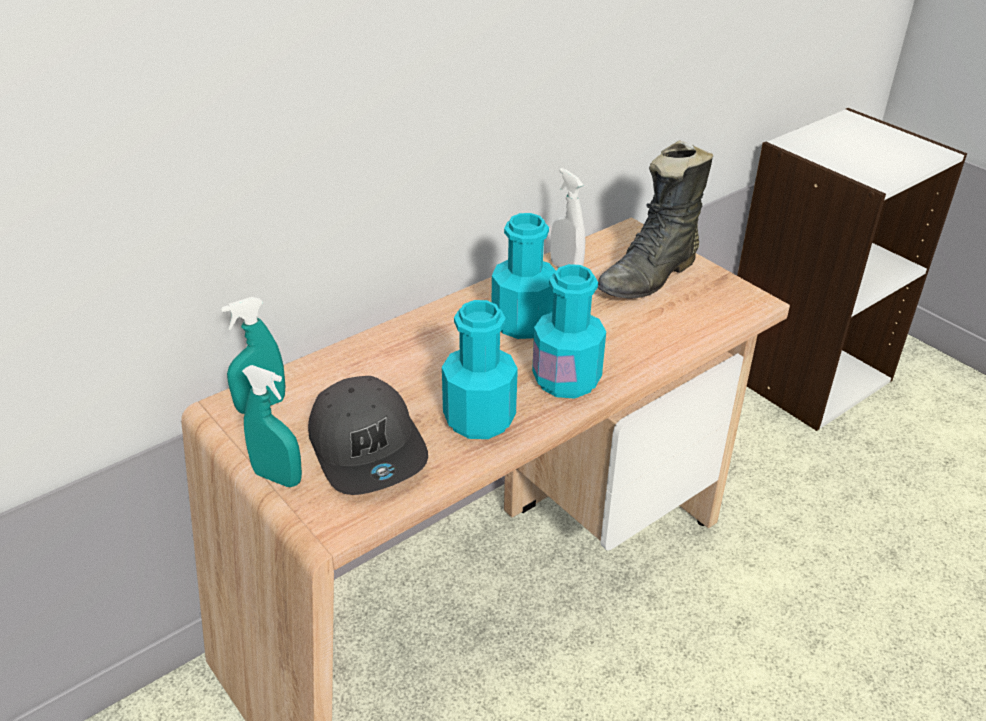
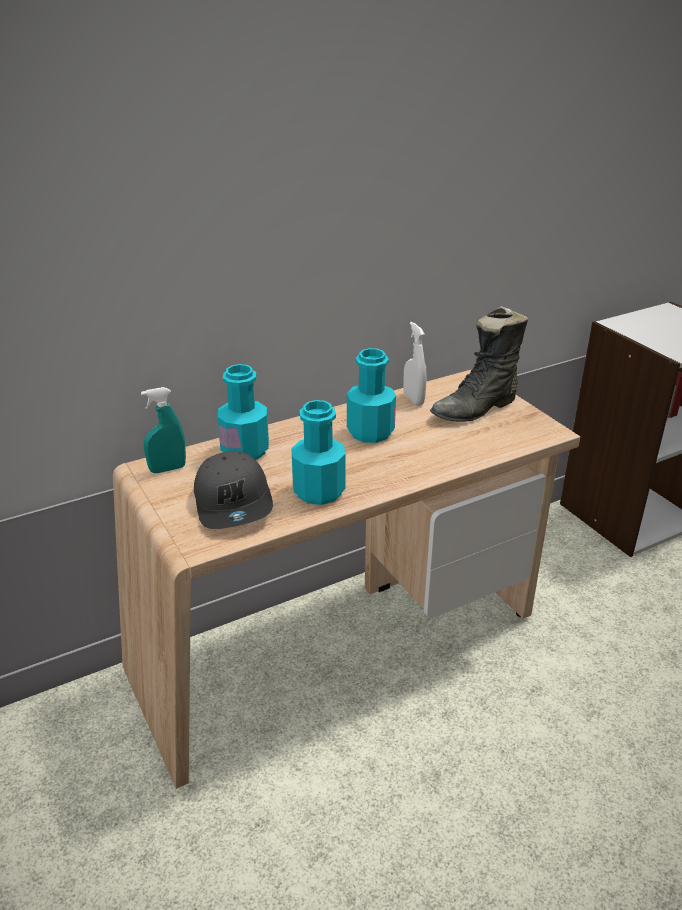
camera: 10 degrees right, 5 degrees down
turquoise spray bottle [242,365,302,487] -> none
turquoise bottle [532,264,606,398] -> turquoise bottle moved to [217,364,269,460]

